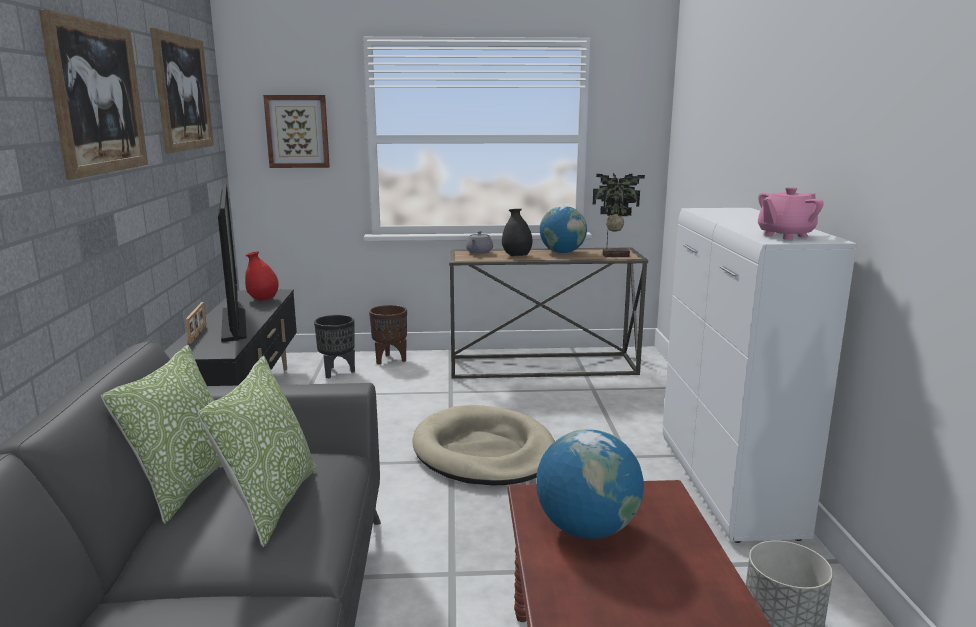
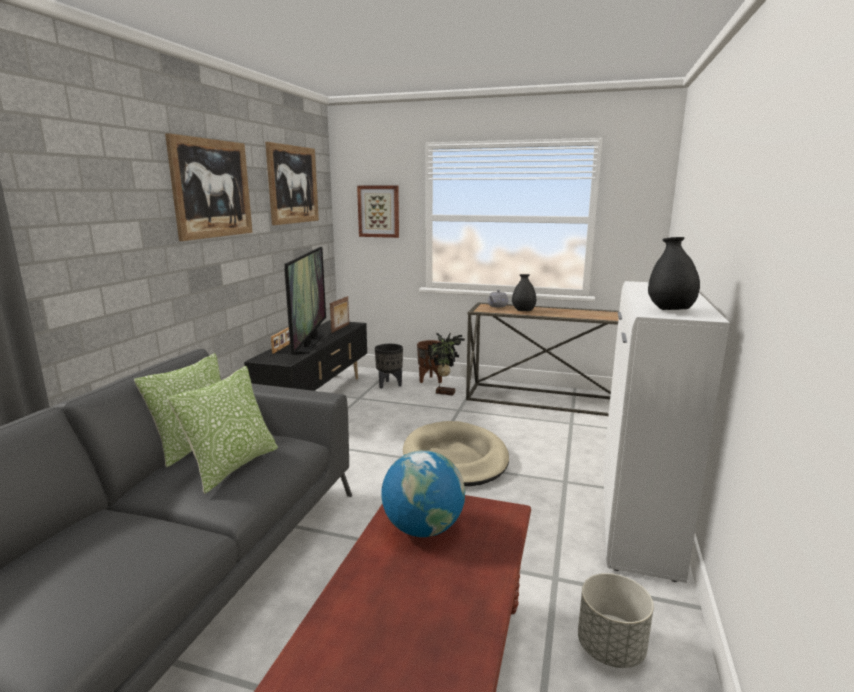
camera: 20 degrees right, 0 degrees up
red vase [245,251,278,301] -> picture frame [330,296,349,333]
globe [540,206,587,253] -> none
potted plant [593,173,645,257] -> potted plant moved to [428,332,465,396]
pink teapot [758,187,824,240] -> black vase [648,237,700,310]

